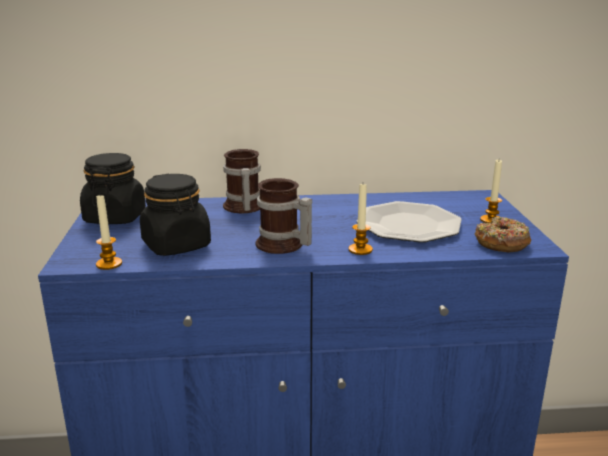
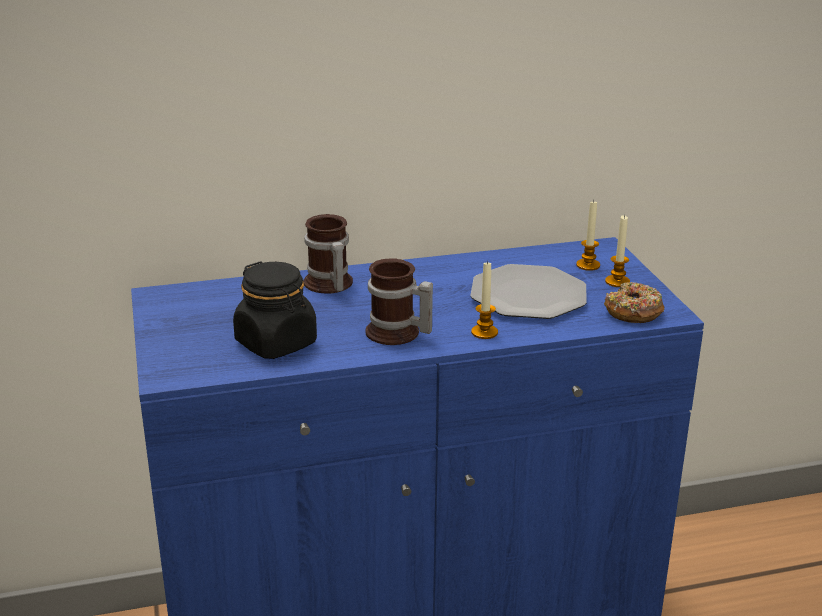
camera: 10 degrees left, 5 degrees up
black jar [80,153,146,224] -> none
candle [96,195,122,270] -> candle moved to [576,201,600,271]

